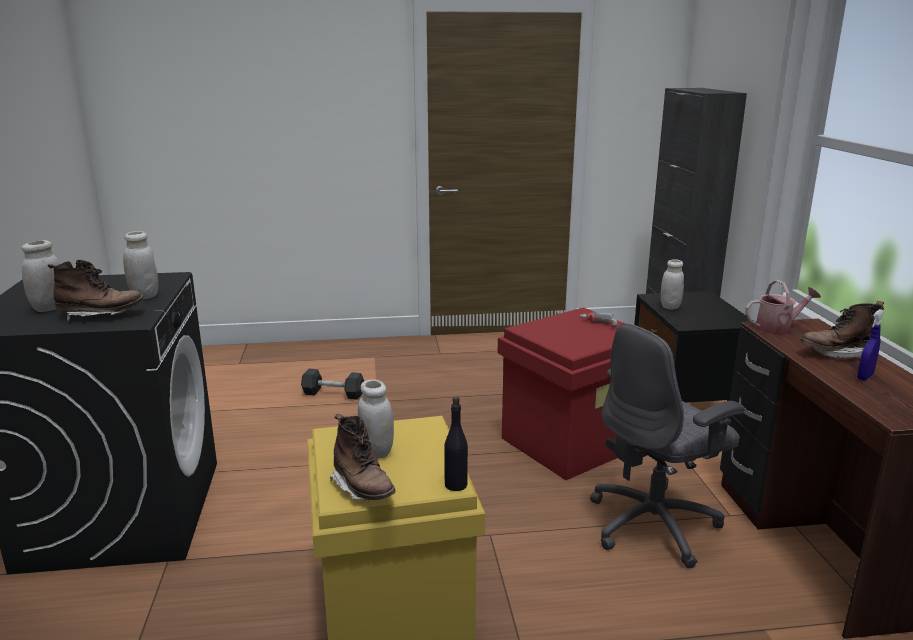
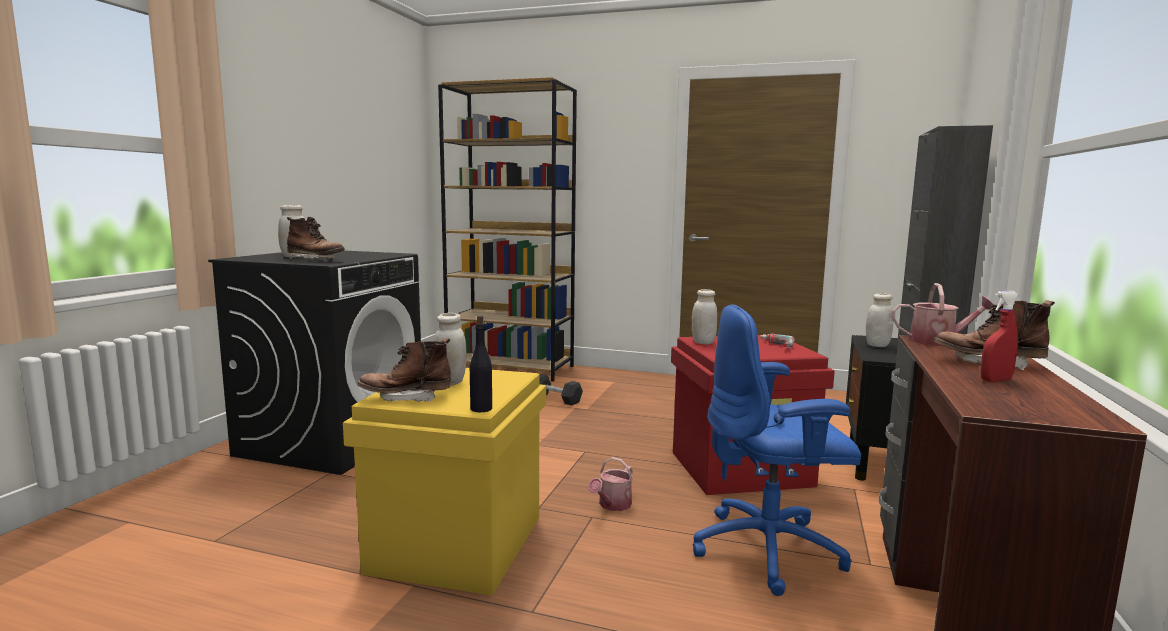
camera: 25 degrees right, 10 degrees down
white jar [123,231,158,299] -> white jar moved to [692,289,717,344]
brown boot [330,414,395,500] -> brown boot turned 90 degrees clockwise [358,338,451,402]
grey office chair [590,324,745,568] -> blue office chair [693,304,861,596]
blue spray bottle [857,309,884,381] -> red spray bottle [980,291,1019,382]
none -> brown bookcase [438,77,577,382]
none -> watering can [588,457,633,511]

